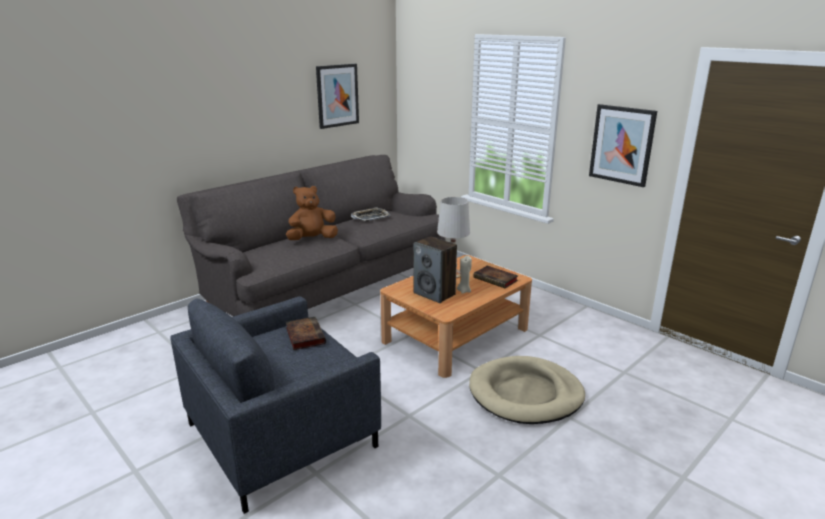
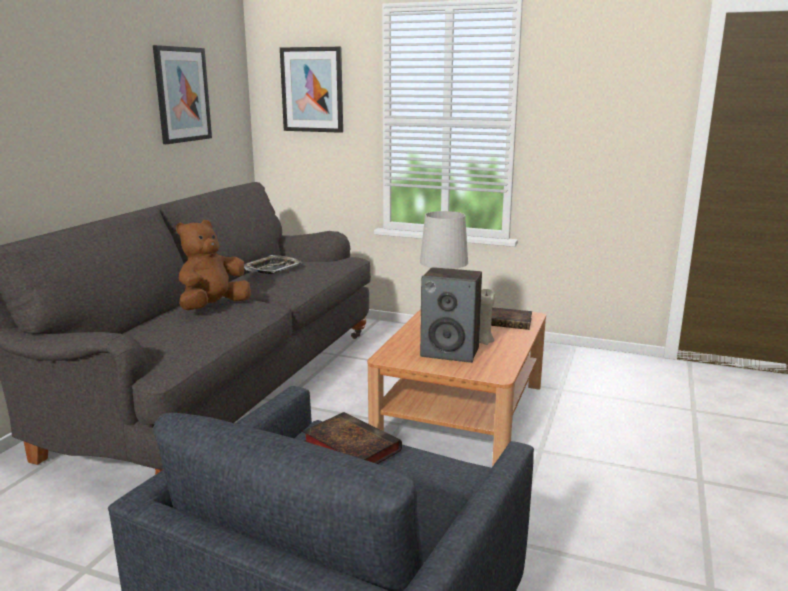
camera: 25 degrees left, 5 degrees down
beige dog bed [469,356,585,424] -> none
picture [589,104,657,187] -> picture moved to [280,47,343,133]

